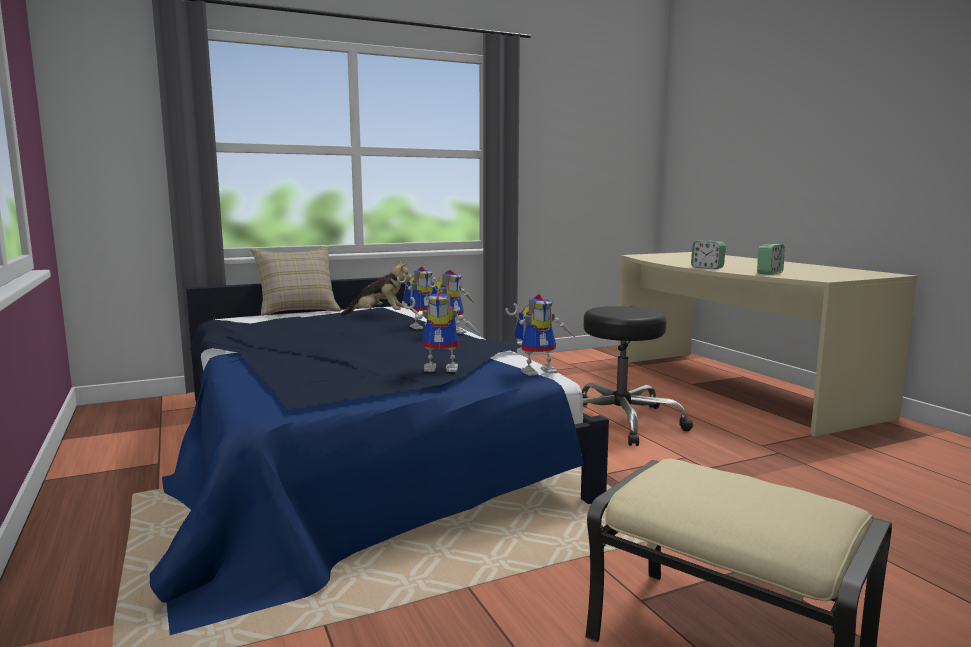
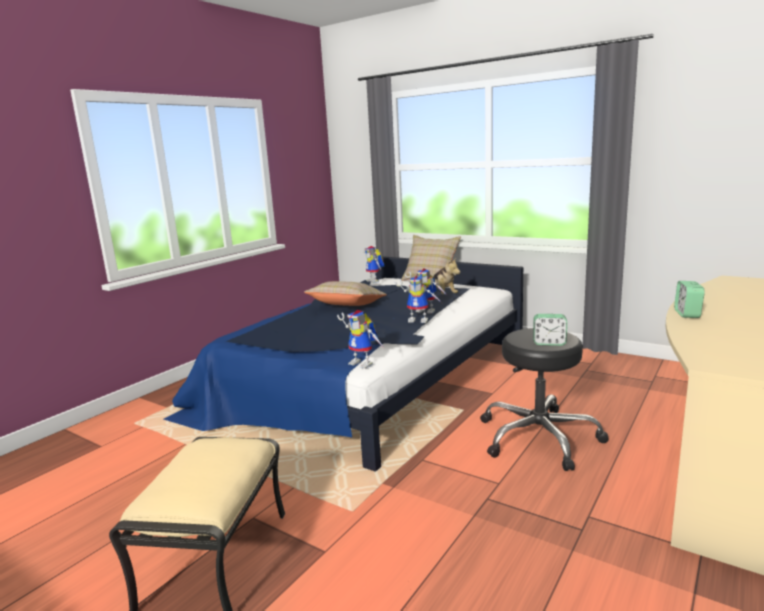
camera: 60 degrees right, 5 degrees up
toy robot [402,290,483,372] -> toy robot moved to [363,246,385,283]
alarm clock [757,244,784,275] -> alarm clock moved to [533,314,567,346]
none -> beige pillow [304,281,387,306]

